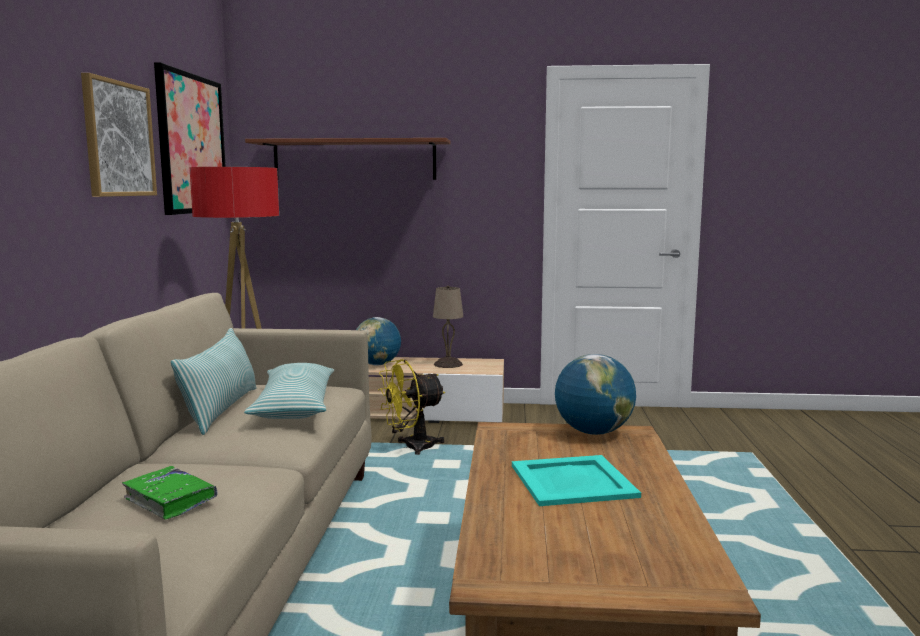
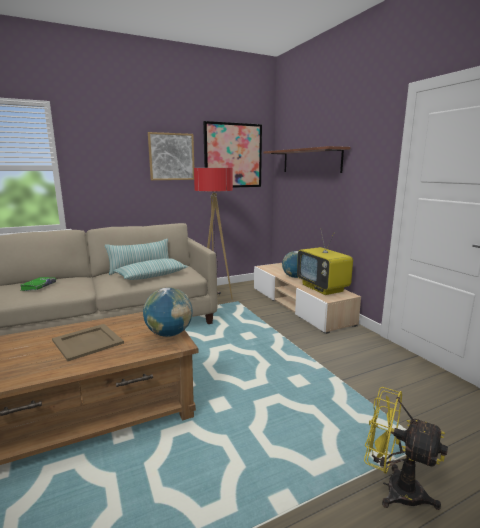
camera: 60 degrees right, 5 degrees up
yellow fan [378,359,445,455] -> yellow fan moved to [364,387,448,510]
beige table lamp [433,285,464,368] -> television [297,229,353,295]
turquoise tray [512,455,641,506] -> beige tray [52,324,124,361]

